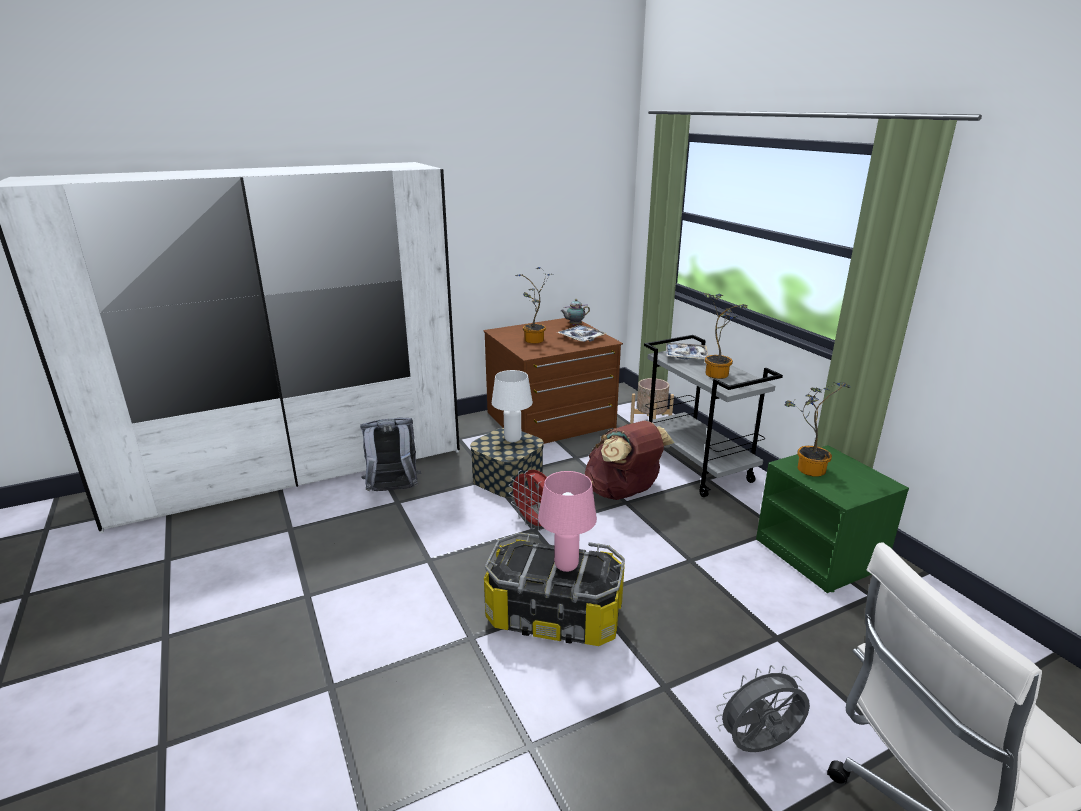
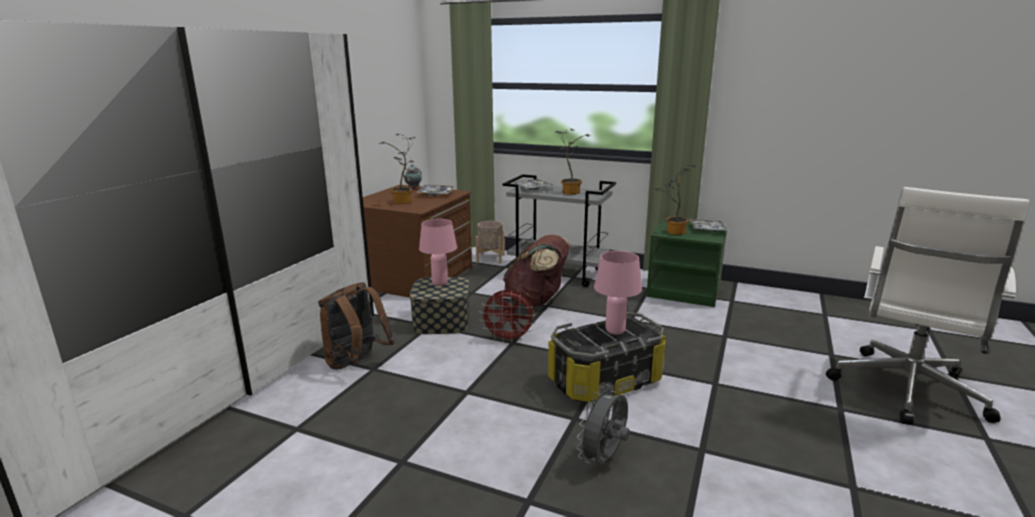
camera: 40 degrees left, 5 degrees down
grey backpack [360,418,421,491] -> brown backpack [318,282,395,370]
white table lamp [492,370,533,442] -> pink table lamp [419,219,457,286]
grey fan [715,665,810,752] -> grey fan moved to [576,385,630,465]
none -> tray [690,219,729,232]

